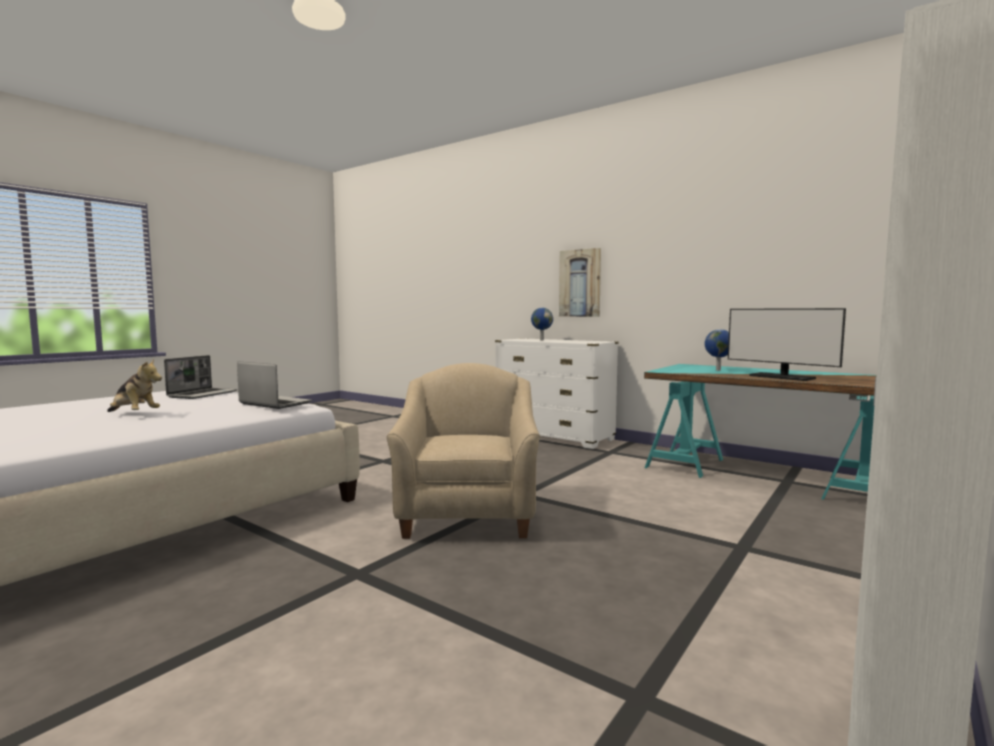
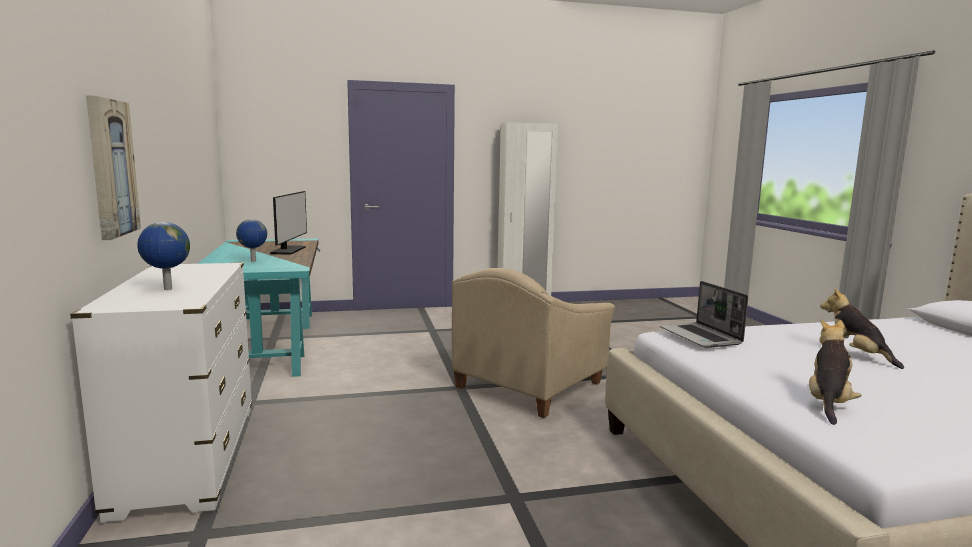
camera: 140 degrees left, 5 degrees up
laptop [164,355,237,399] -> plush toy [809,319,861,425]

